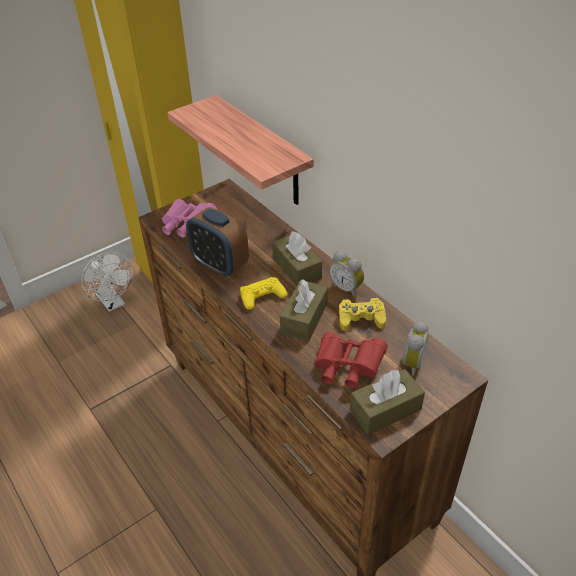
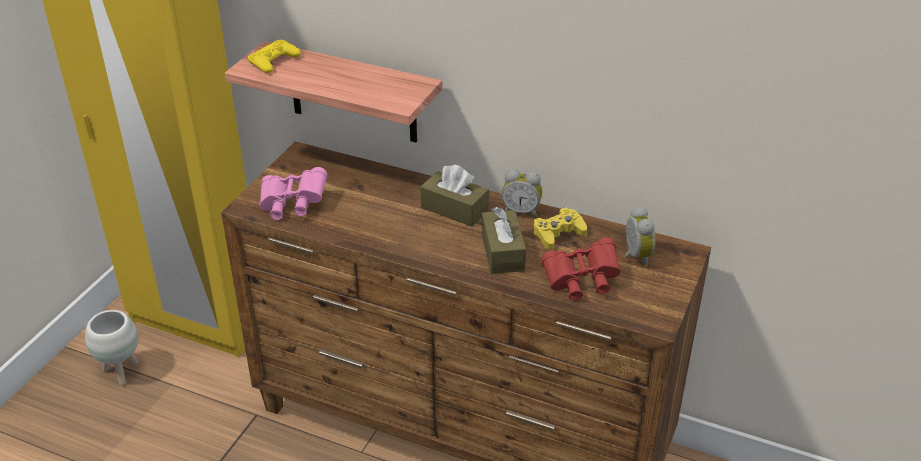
camera: 30 degrees left, 5 degrees down
white fan [81,252,132,312] -> white planter [85,310,138,385]
alarm clock [186,207,249,277] -> none
yellow game controller [240,277,288,310] -> yellow game controller moved to [248,40,301,73]
brown tissue box [350,369,425,435] -> none

